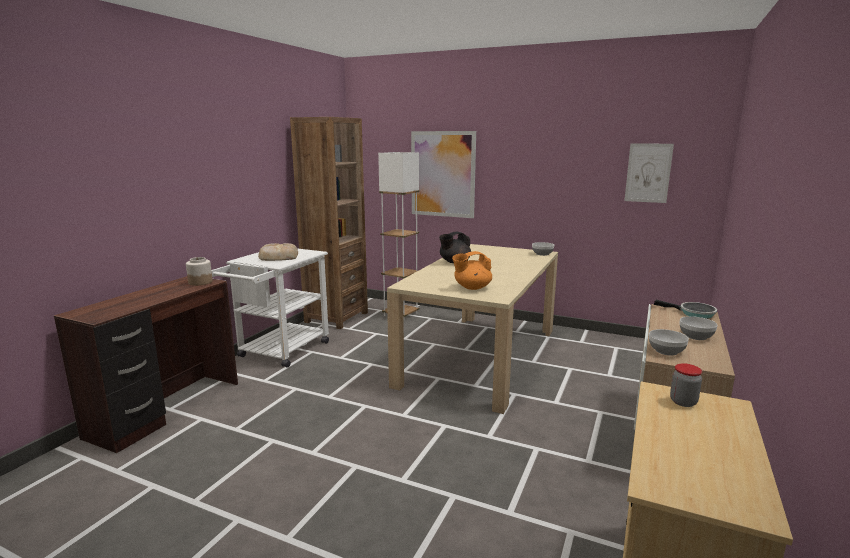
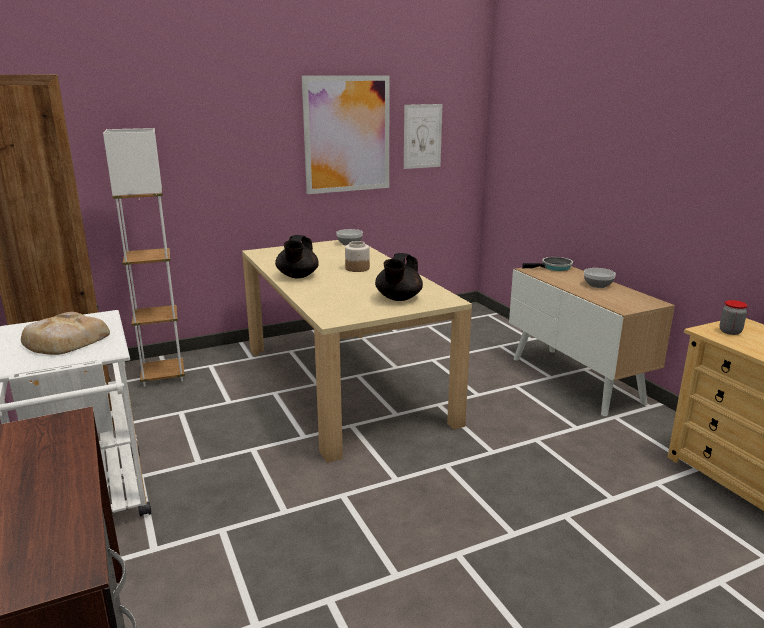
camera: 50 degrees left, 5 degrees up
jar [186,257,213,286] -> jar moved to [345,241,370,272]
picture [411,131,476,218] -> picture moved to [302,75,390,194]
orange teapot [452,251,492,290] -> black teapot [375,253,423,301]
bowl [649,329,689,355] -> none

